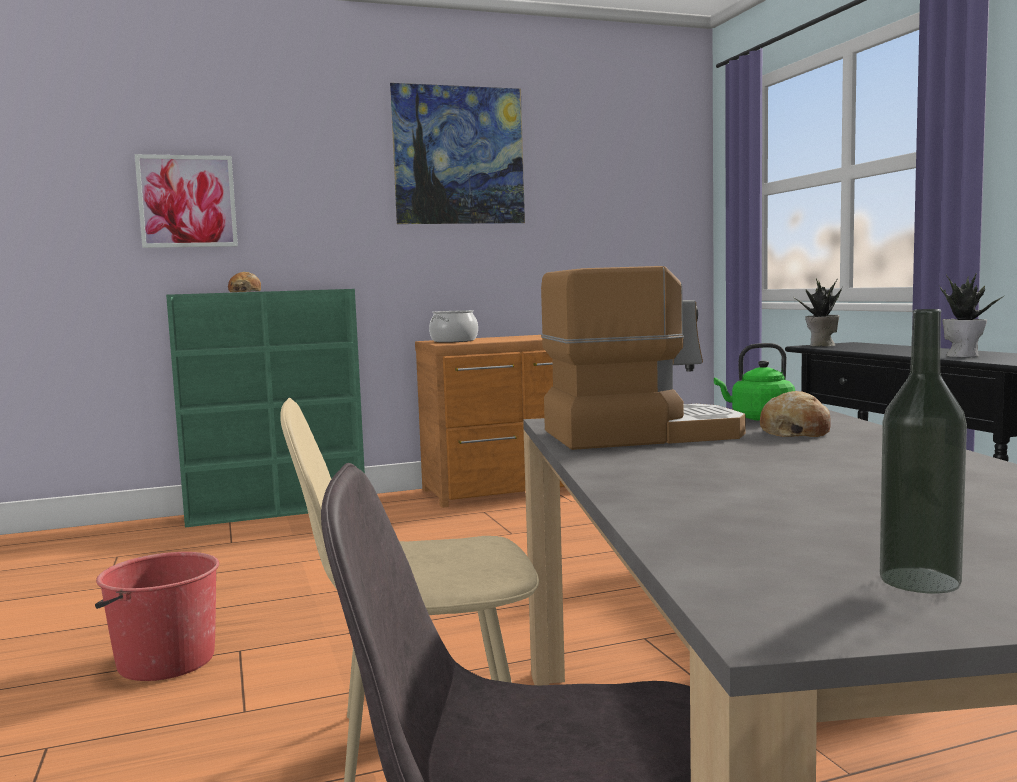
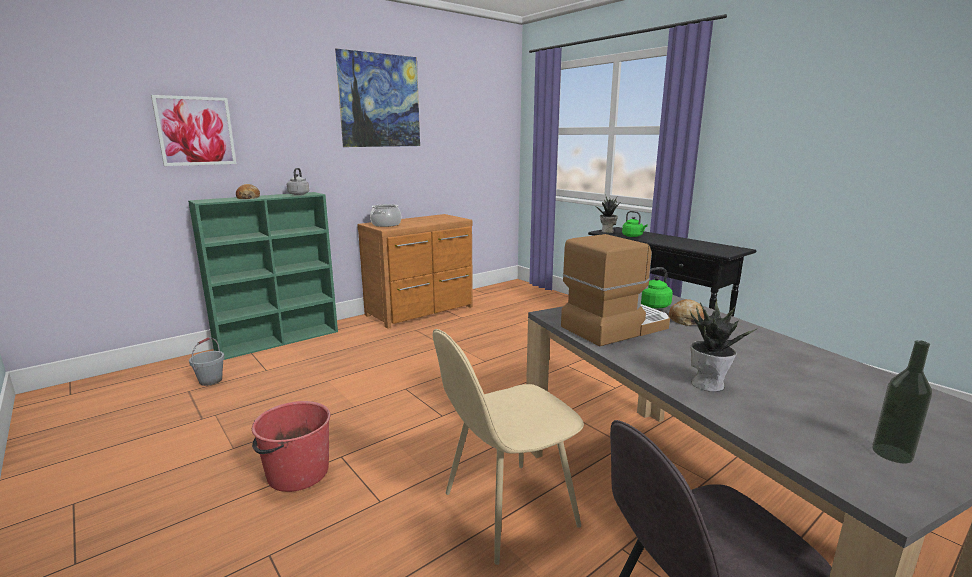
camera: 20 degrees left, 10 degrees up
potted plant [940,273,1006,357] -> potted plant moved to [690,300,759,392]
none -> grey bucket [189,337,225,386]
none -> grey kettle [287,168,309,195]
none -> green kettle [622,211,648,237]

